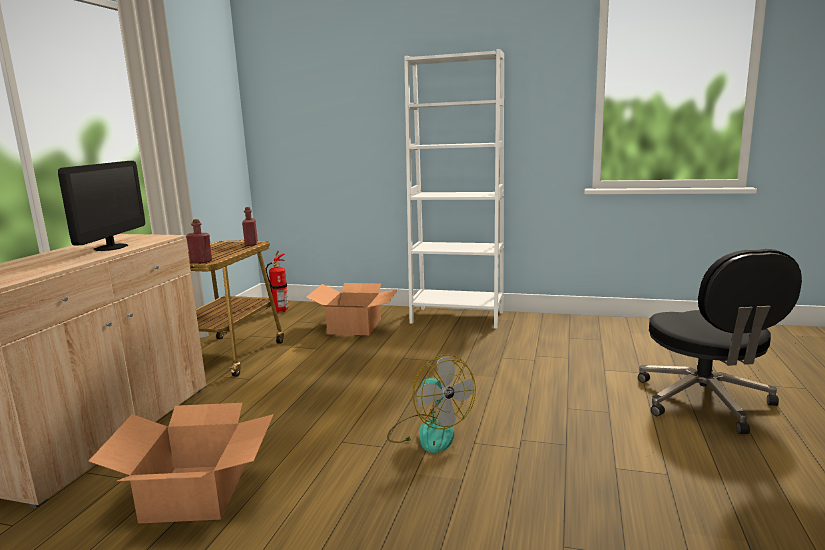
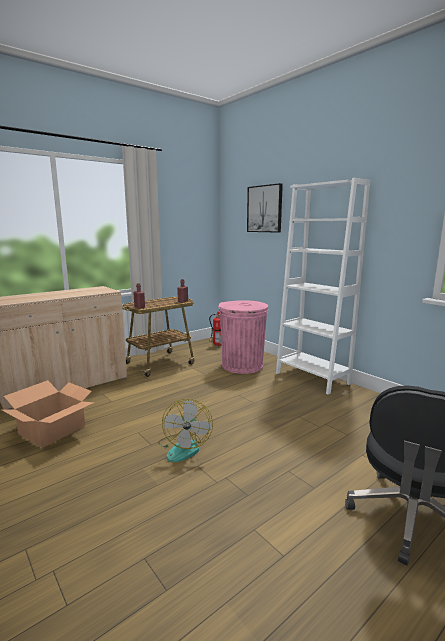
camera: 35 degrees right, 0 degrees up
monitor [58,161,145,251] -> none
cardboard box [306,283,398,335] -> pink trash can [218,300,269,374]
none -> picture [247,183,283,233]

